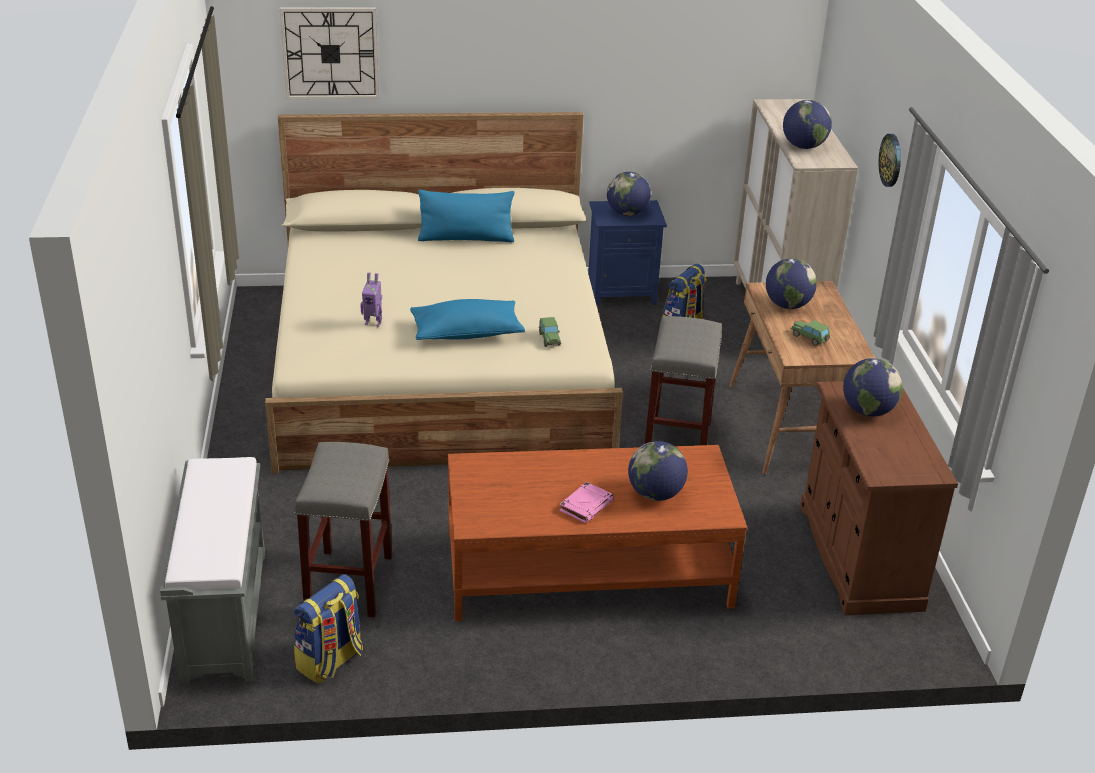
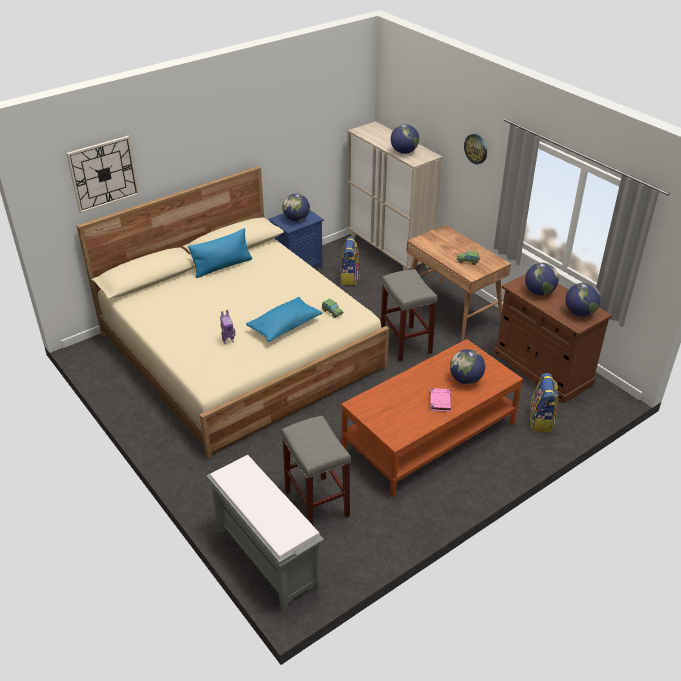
camera: 30 degrees left, 5 degrees up
backpack [294,574,363,684] -> backpack moved to [530,373,559,433]
globe [766,258,817,309] -> globe moved to [565,283,601,317]

